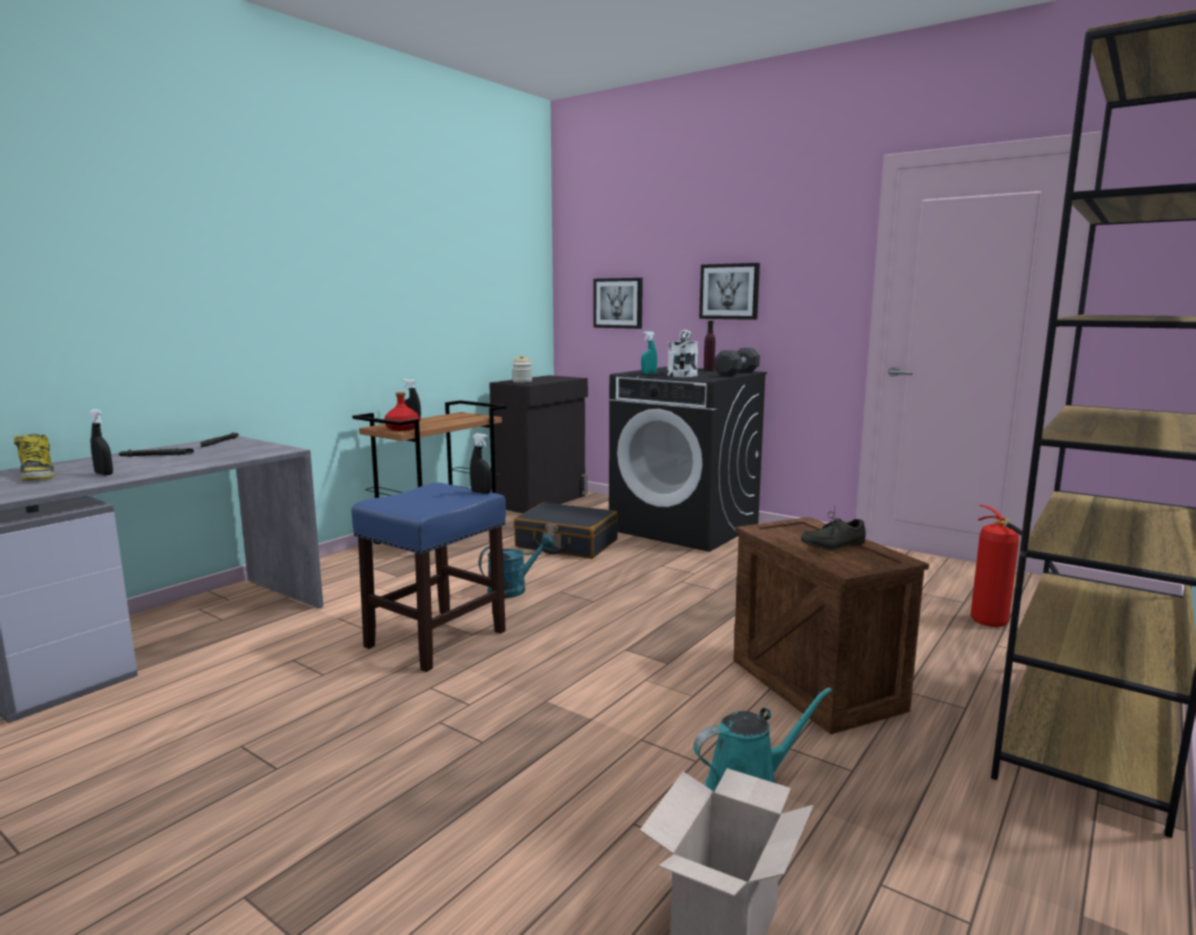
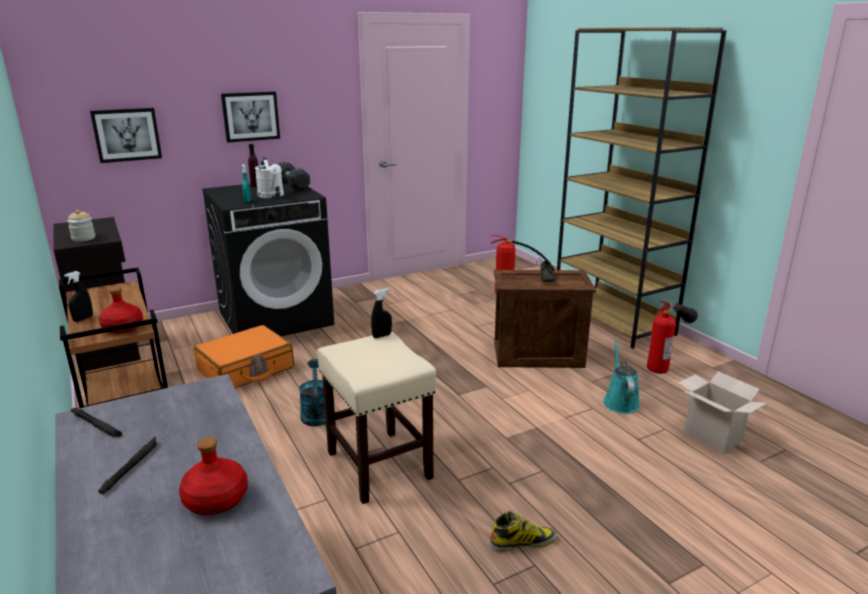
camera: 65 degrees left, 10 degrees up
boot [14,434,55,481] -> boot moved to [490,511,557,552]
black spray bottle [89,409,113,475] -> red bottle [179,437,248,515]
blue stool [351,482,506,672] -> beige stool [317,331,436,504]
black suitcase [514,502,618,559] -> orange suitcase [193,325,294,388]
white watering can [667,330,698,377] -> white watering can turned 150 degrees counterclockwise [255,157,284,198]
none -> fire extinguisher [647,301,698,374]

